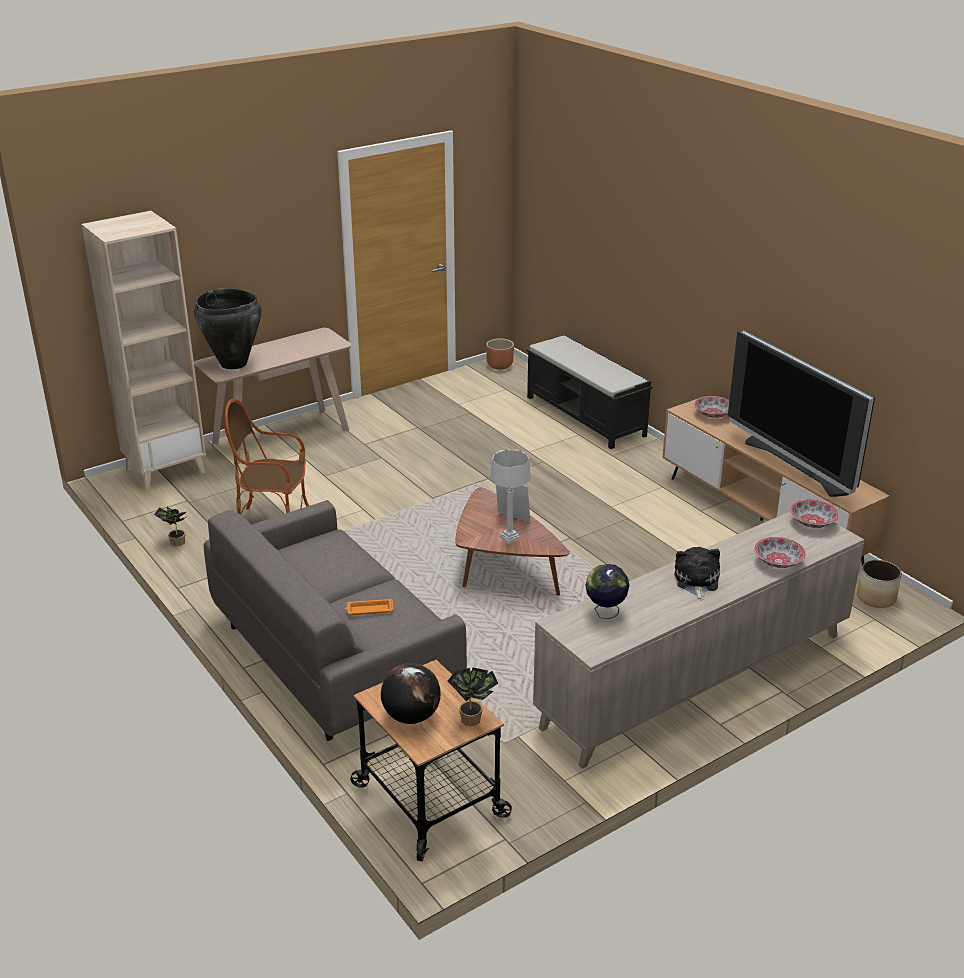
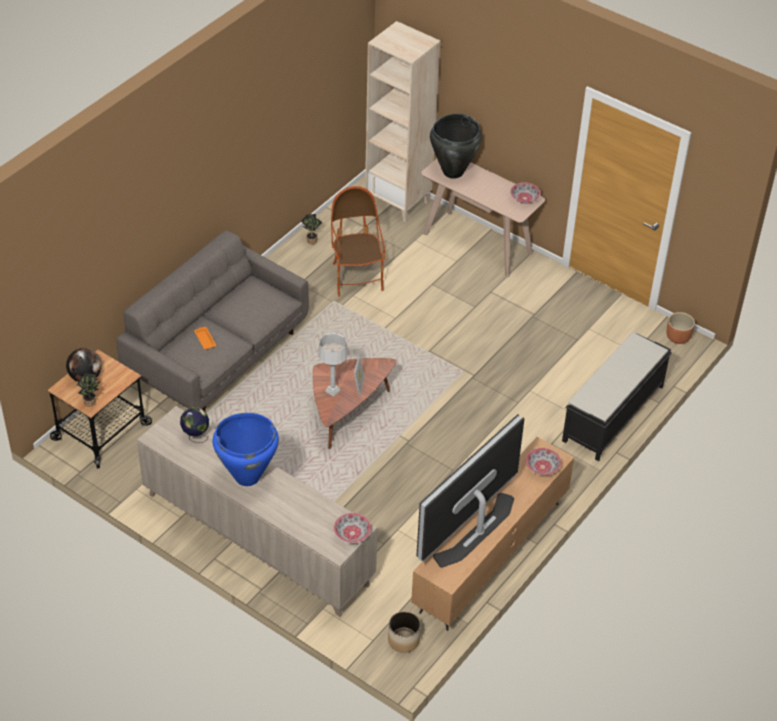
camera: 70 degrees right, 15 degrees up
plush toy [674,547,720,601] -> blue vase [213,413,279,486]
bowl [754,537,806,568] -> bowl moved to [510,183,541,203]

